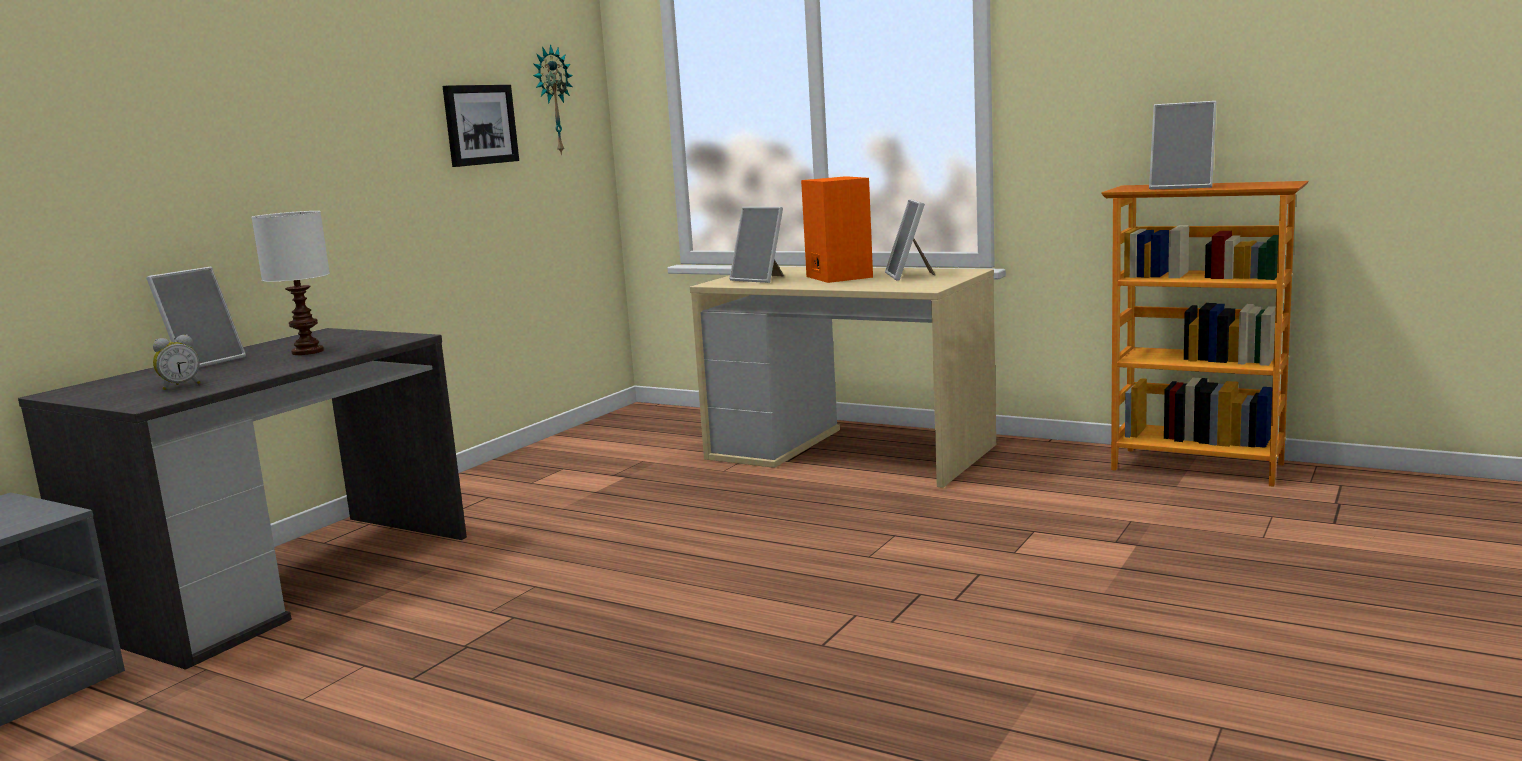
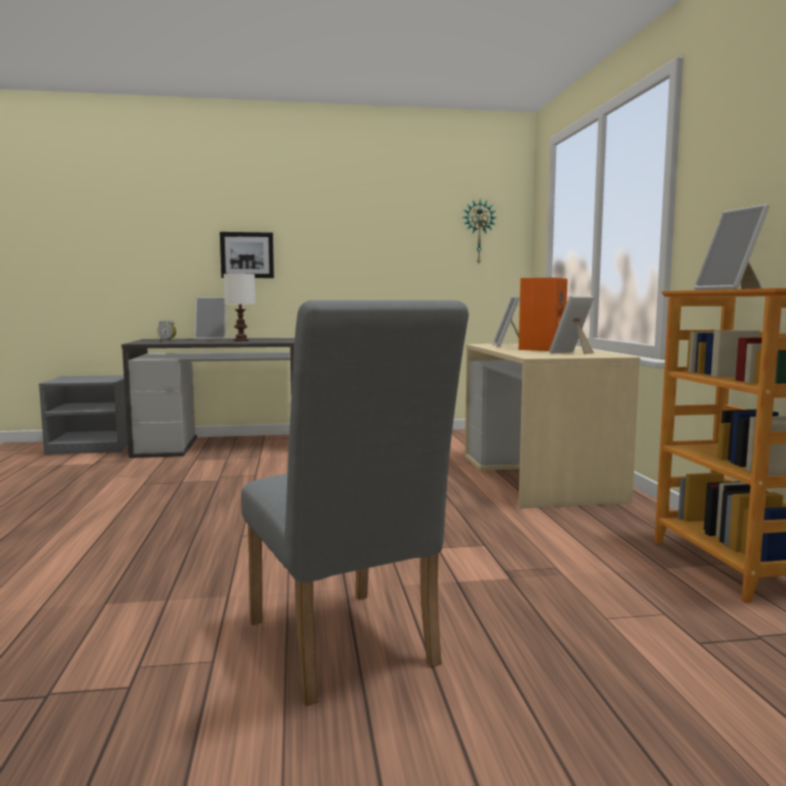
camera: 50 degrees right, 5 degrees down
picture [442,85,519,167] -> picture moved to [220,232,274,278]
none -> grey chair [241,300,469,706]

